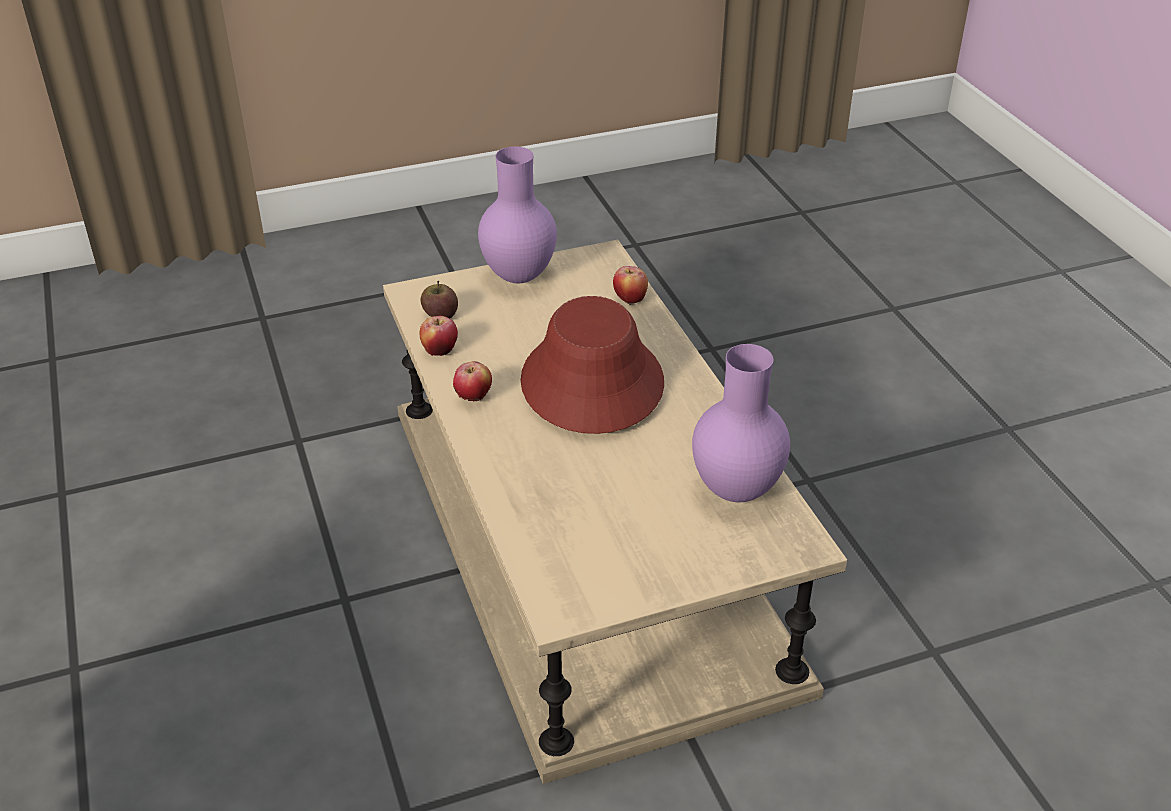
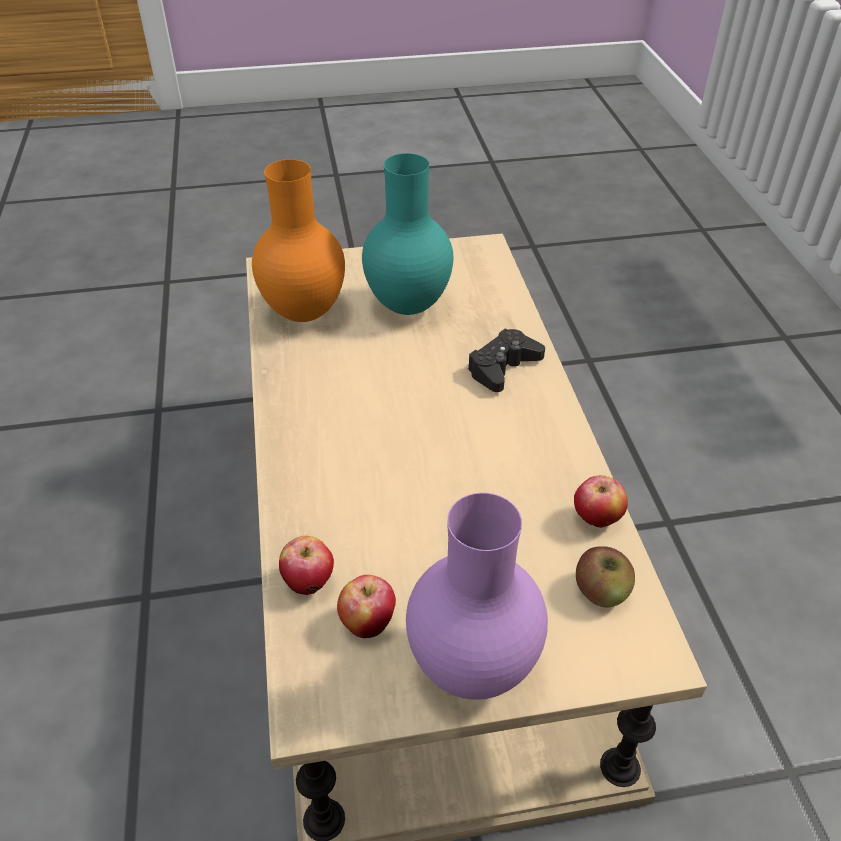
camera: 170 degrees left, 5 degrees up
apple [453,361,492,401] -> apple moved to [337,575,396,638]
red hat [521,296,664,434] -> none
purple vase [692,344,790,502] -> orange vase [252,159,345,322]
none -> turquoise vase [362,153,453,315]
none -> black game controller [468,329,545,392]

